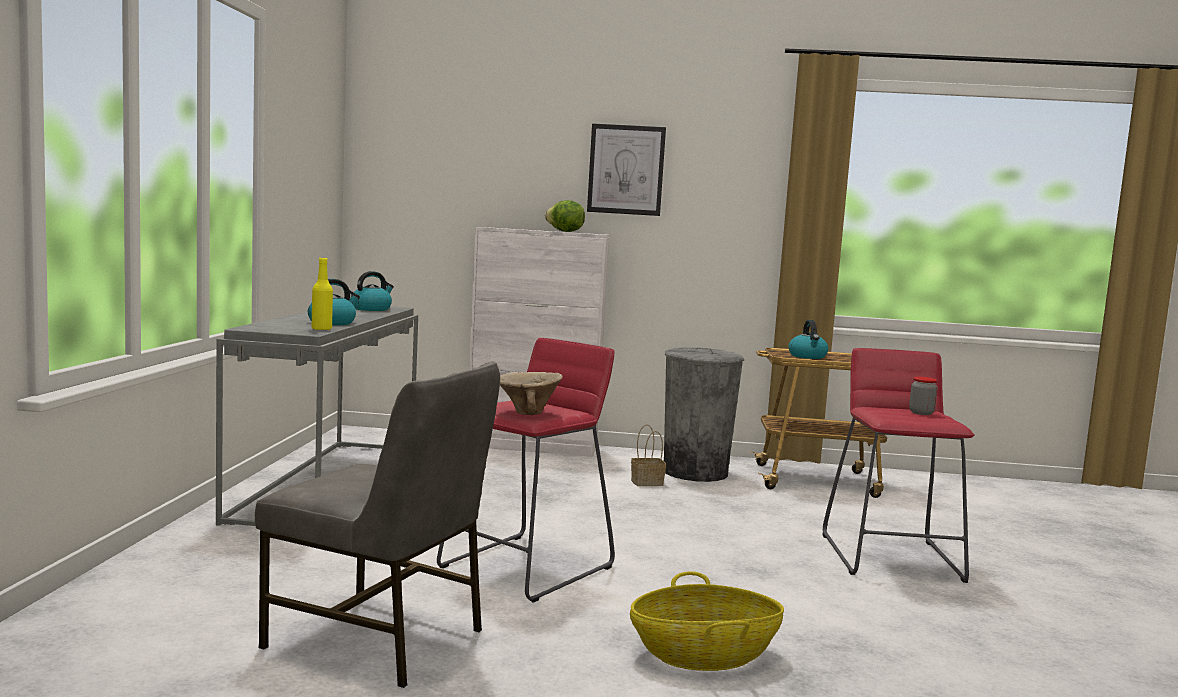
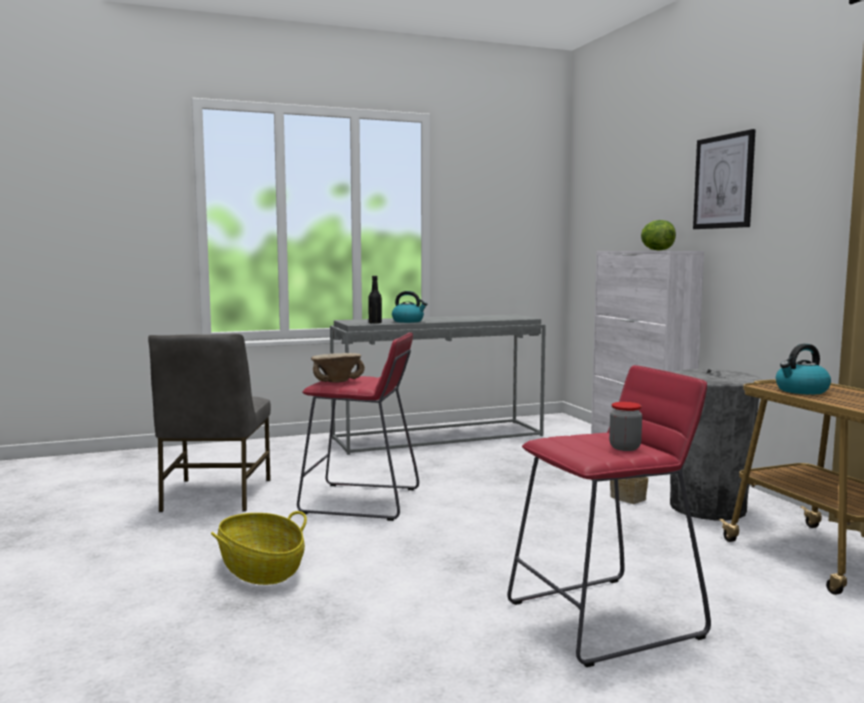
camera: 65 degrees right, 0 degrees up
yellow bottle [312,258,333,330] -> black bottle [368,276,382,324]
kettle [354,271,394,311] -> none

